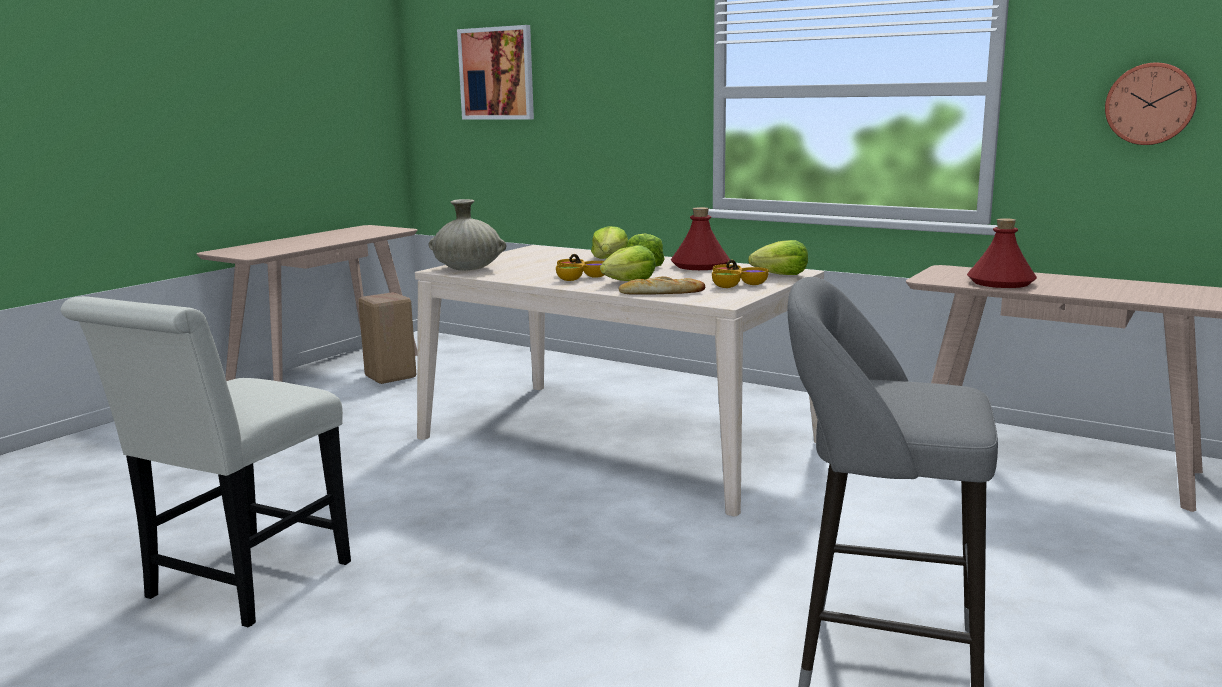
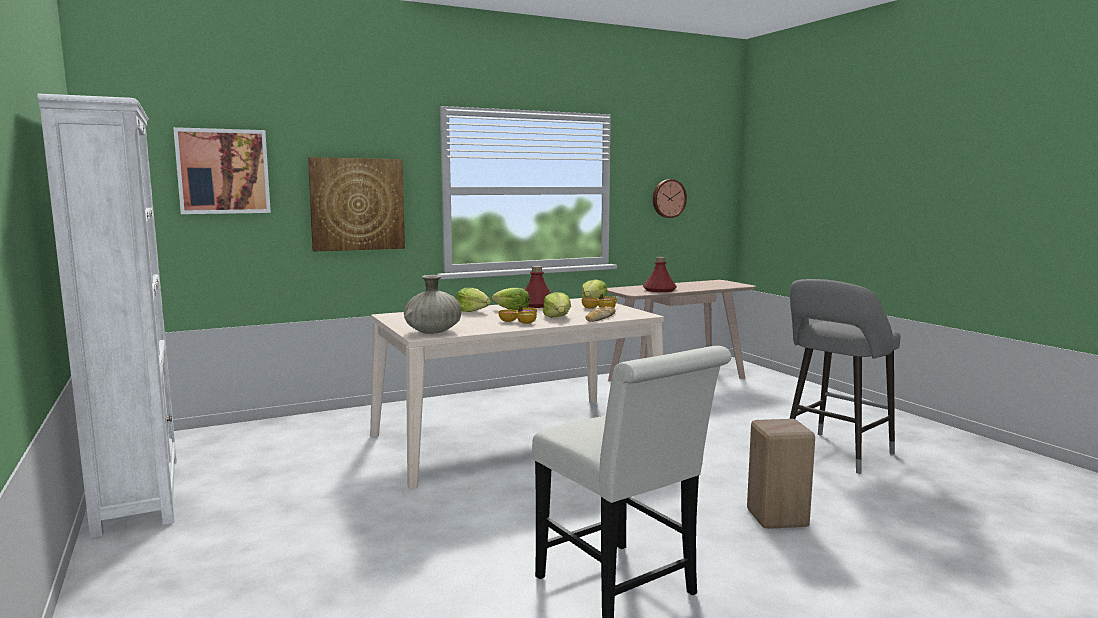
camera: 60 degrees left, 5 degrees down
beige console table [197,225,417,382] -> white bookcase [37,93,177,538]
beige stool [358,292,416,384] -> beige stool moved to [747,419,815,529]
none -> picture [308,157,405,252]

